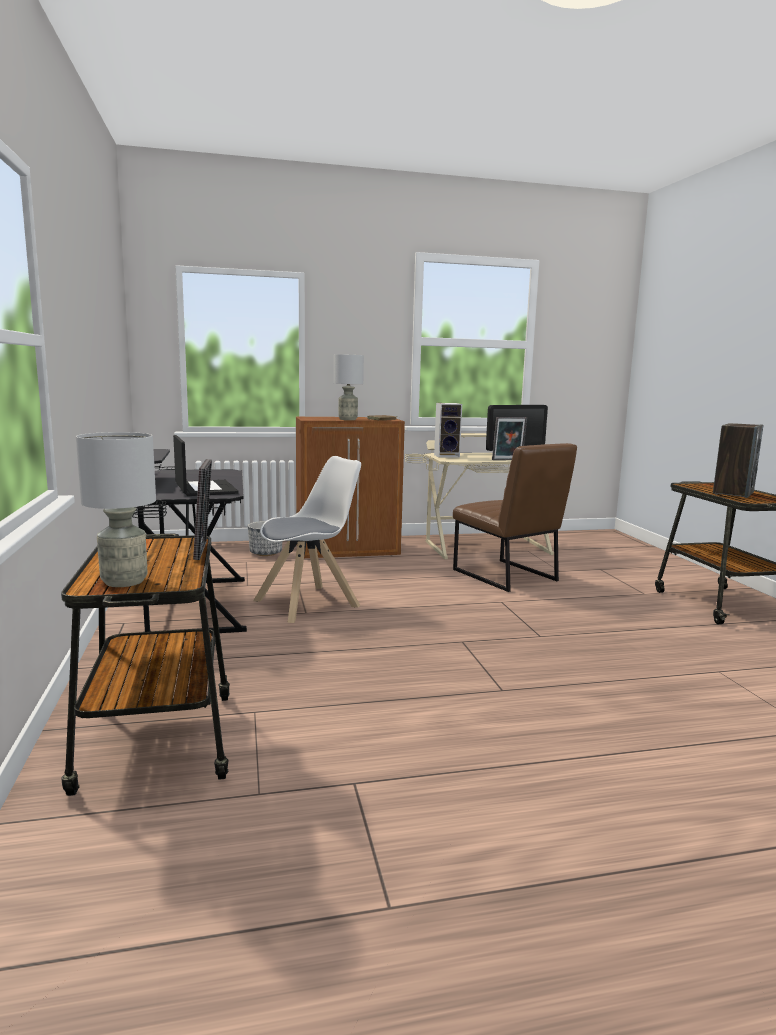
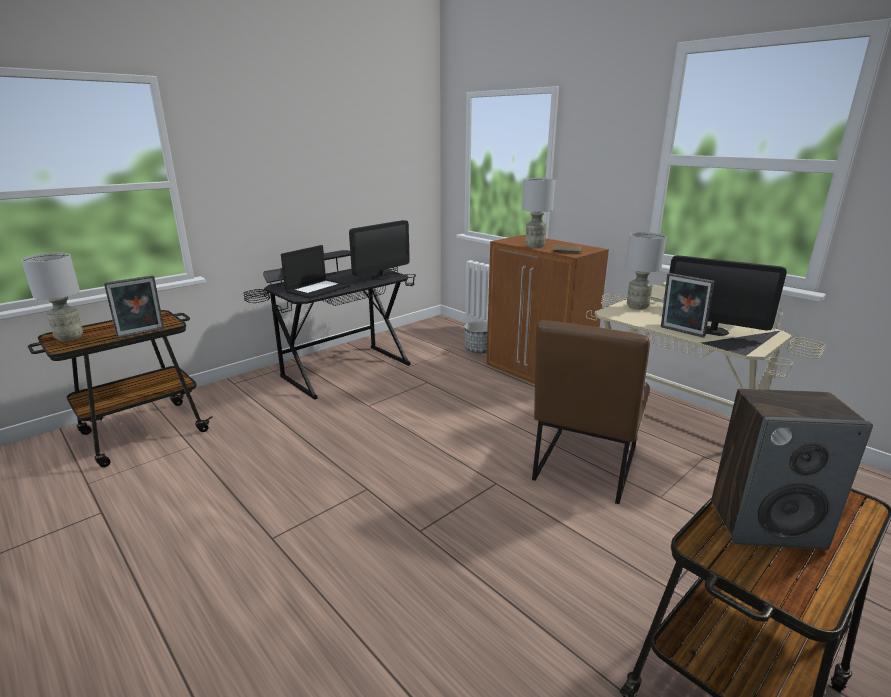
camera: 60 degrees right, 10 degrees up
chair [253,456,361,623] -> none
speaker [434,403,462,458] -> grey table lamp [625,232,667,310]
none -> monitor [349,220,409,280]

